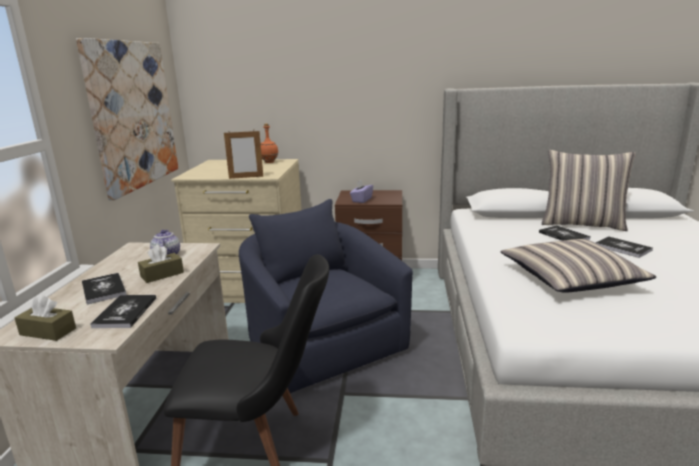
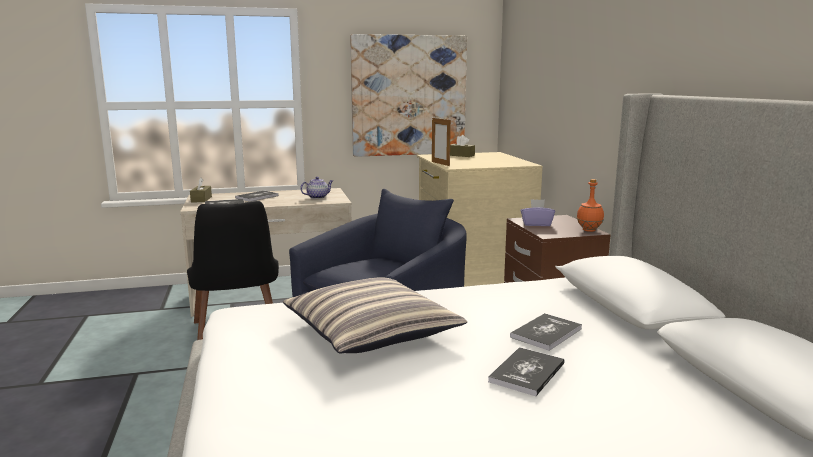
camera: 70 degrees right, 5 degrees down
brown tissue box [138,245,184,283] -> brown tissue box moved to [450,135,475,157]
orange bottle [261,123,278,163] -> orange bottle moved to [577,179,604,232]
pillow [542,150,636,231] -> none

